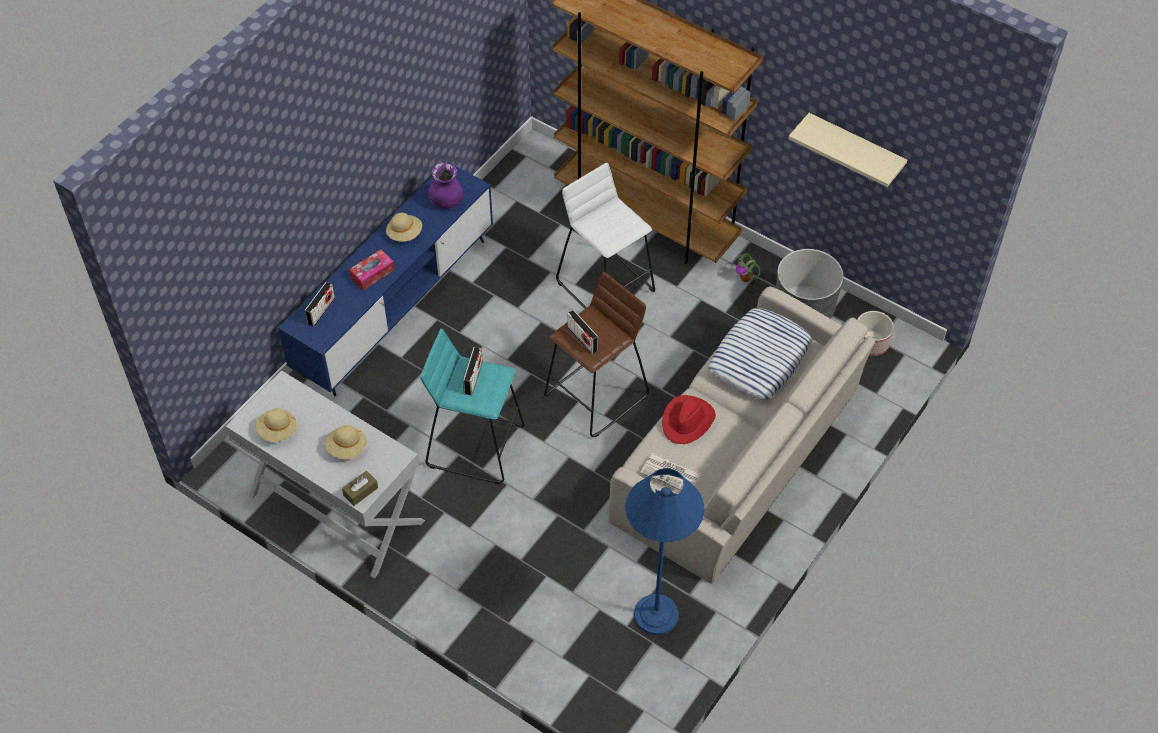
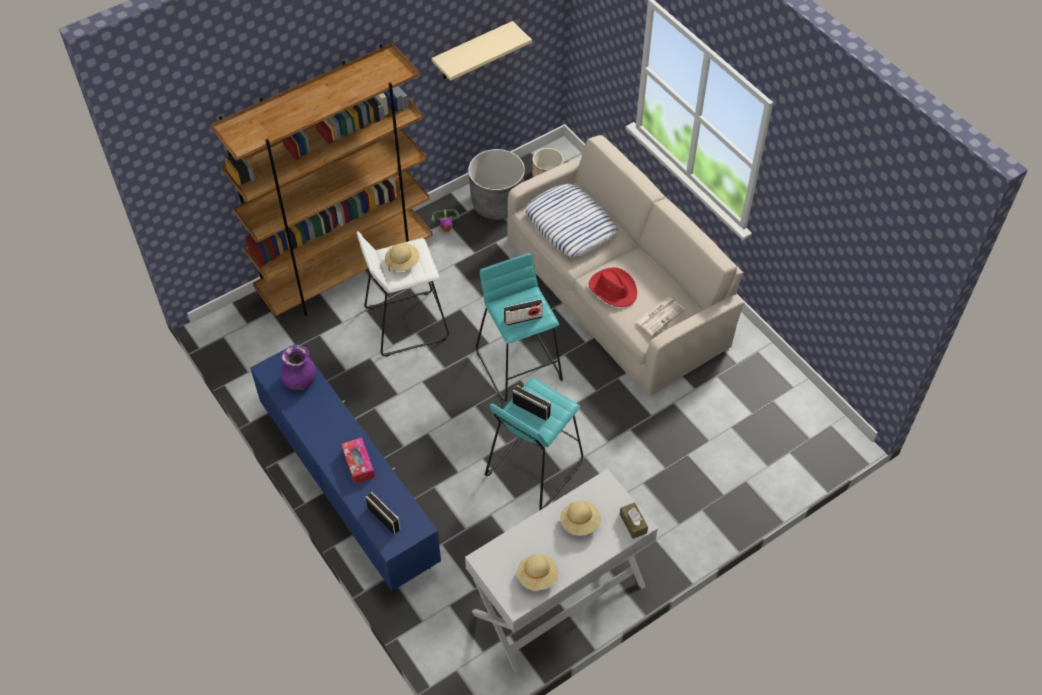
camera: 70 degrees left, 0 degrees up
beige hat [386,213,422,242] -> beige hat moved to [385,243,420,272]
brown stool [544,272,649,437] -> turquoise stool [476,253,563,402]
blue floor lamp [625,468,705,635] -> none

